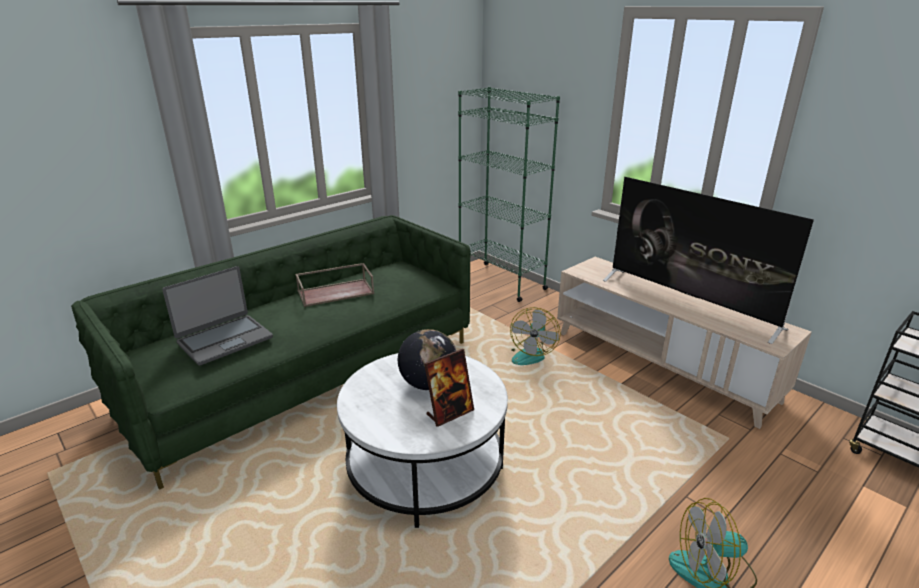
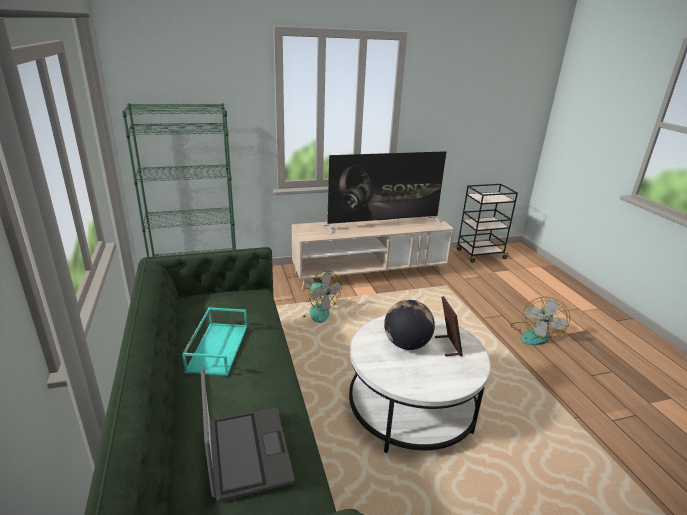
camera: 65 degrees left, 0 degrees up
brown tray [295,263,375,307] -> turquoise tray [182,307,247,376]

